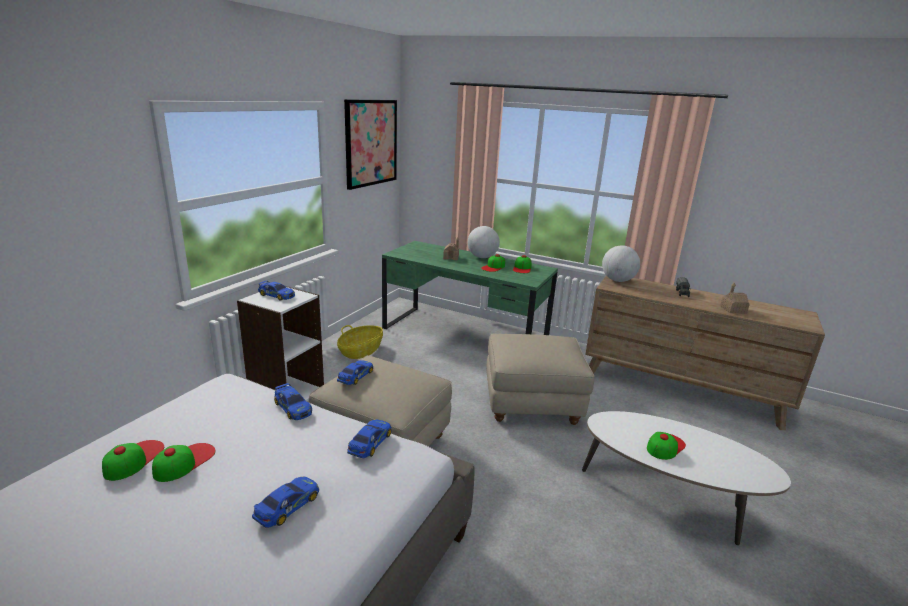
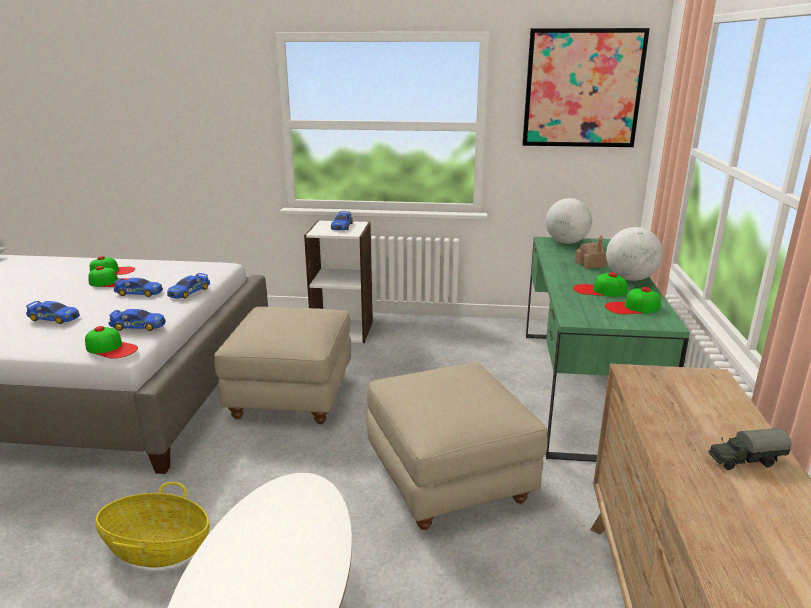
camera: 70 degrees right, 0 degrees up
basket [337,325,383,359] -> basket moved to [96,482,210,567]
toy car [337,360,373,385] -> toy car moved to [114,278,163,297]
globe [602,245,640,282] -> globe moved to [546,198,592,244]
cap [647,432,686,460] -> cap moved to [85,326,138,359]
toy house [720,283,750,314] -> none

